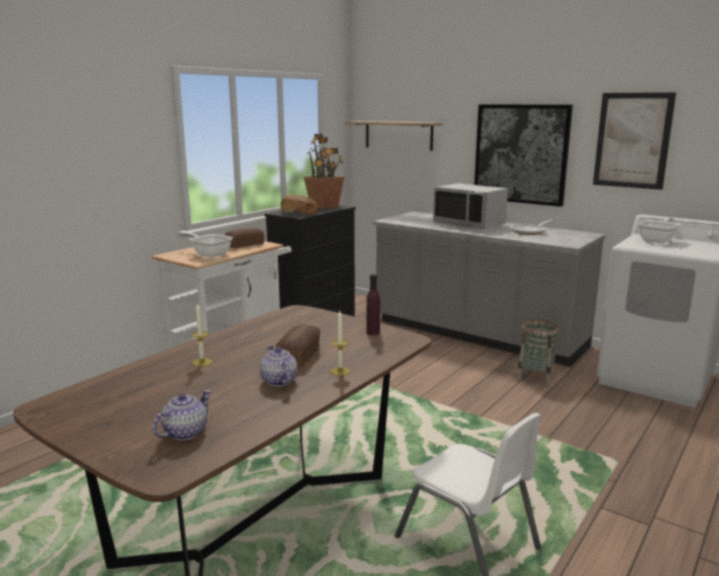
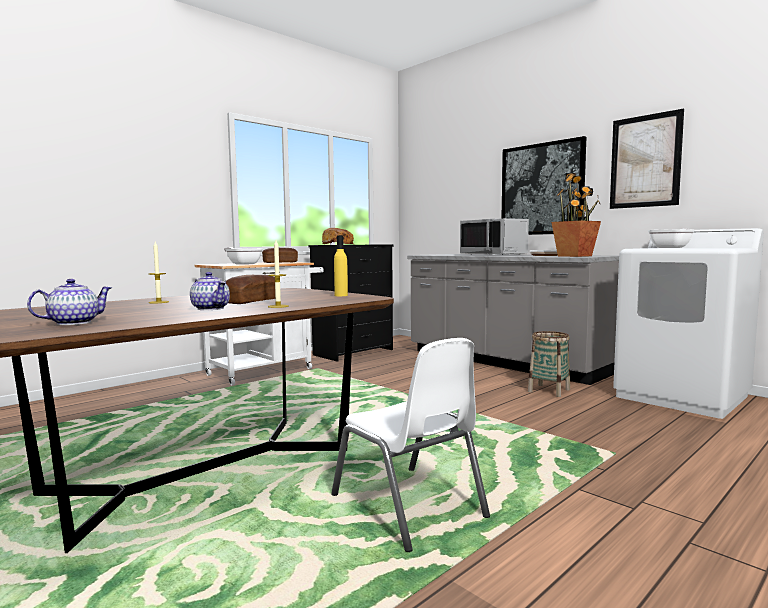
camera: 10 degrees right, 10 degrees down
teapot [260,345,298,387] -> teapot turned 150 degrees clockwise [190,272,230,310]
potted plant [304,134,344,209] -> potted plant moved to [551,173,601,257]
shelf [345,121,443,151] -> none
purple bottle [366,274,380,335] -> yellow bottle [334,235,348,296]

